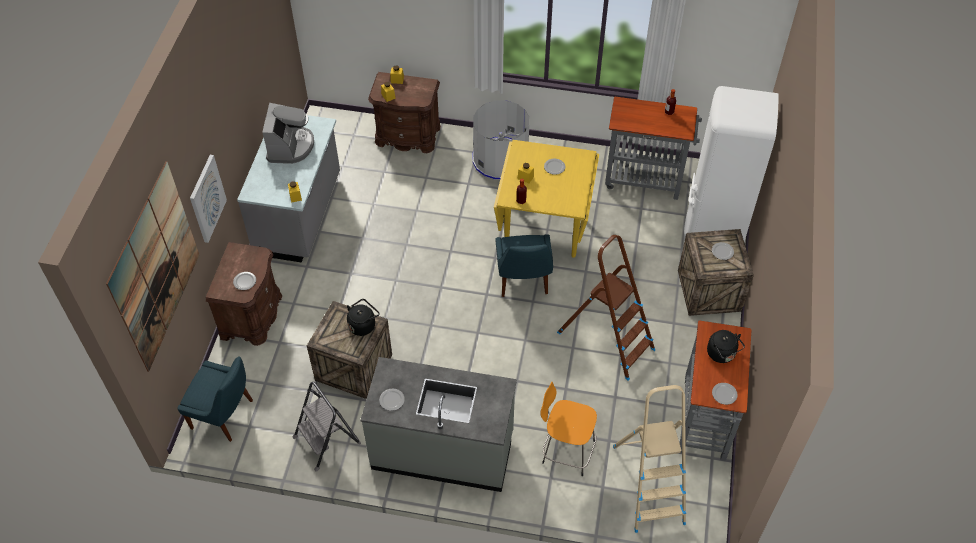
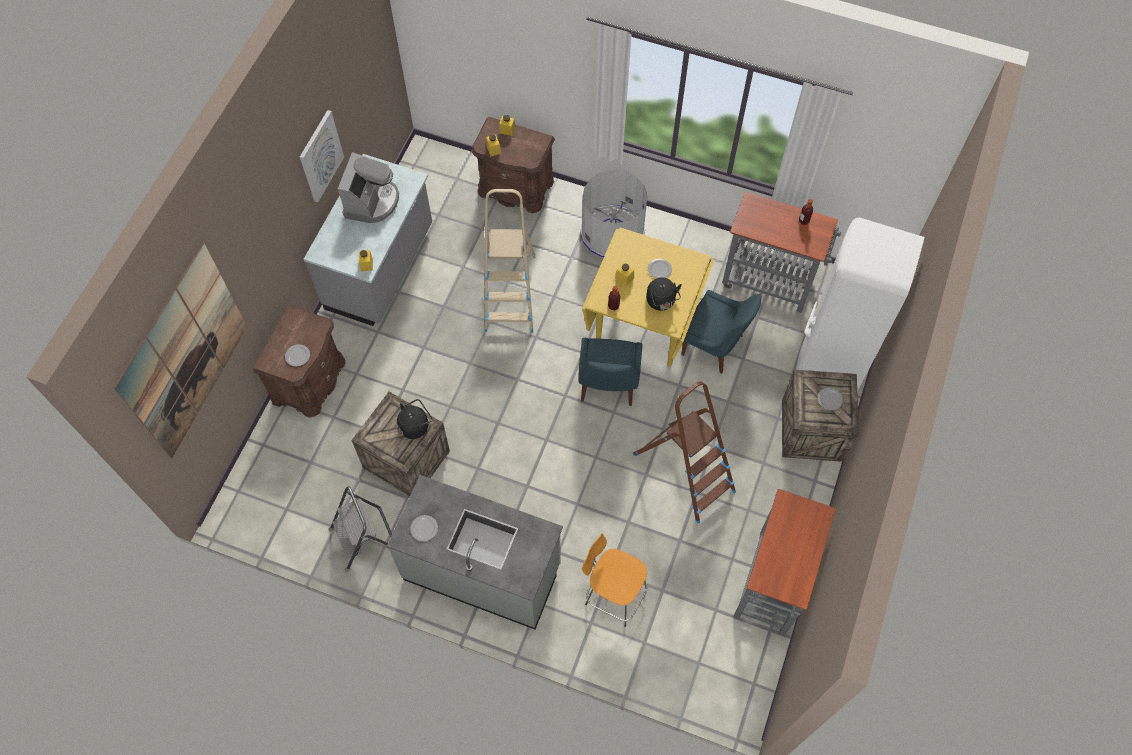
camera: 10 degrees right, 10 degrees up
blue chair [177,356,253,442] -> blue chair moved to [681,290,761,374]
picture [190,155,227,243] -> picture moved to [300,110,344,202]
beige step ladder [613,385,686,533] -> beige step ladder moved to [485,189,535,333]
black kettle [707,330,745,363] -> black kettle moved to [646,277,682,311]
plate [712,383,738,405] -> none

